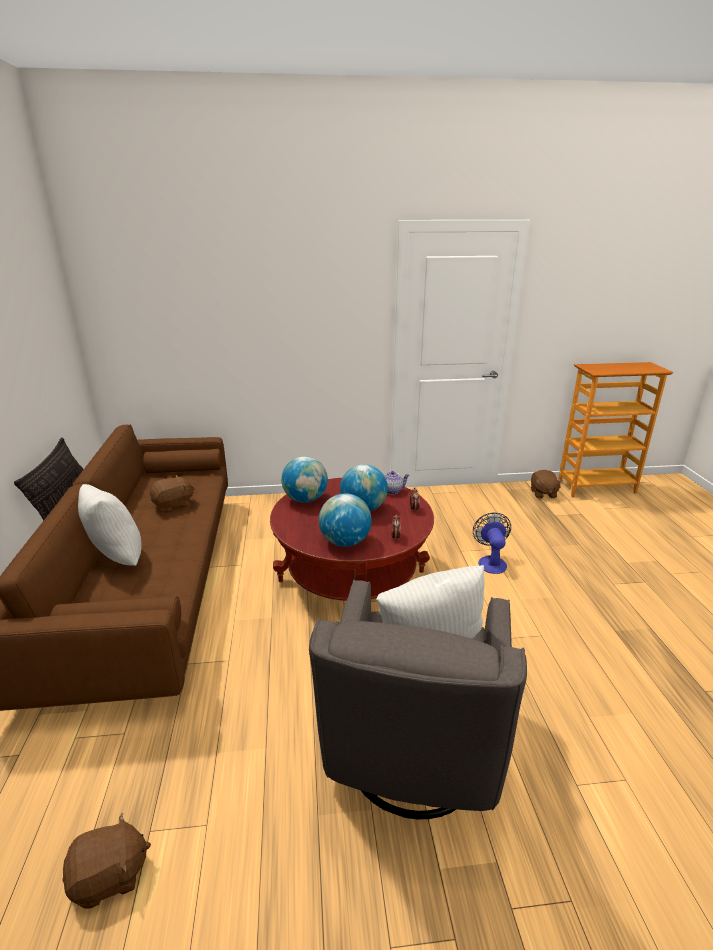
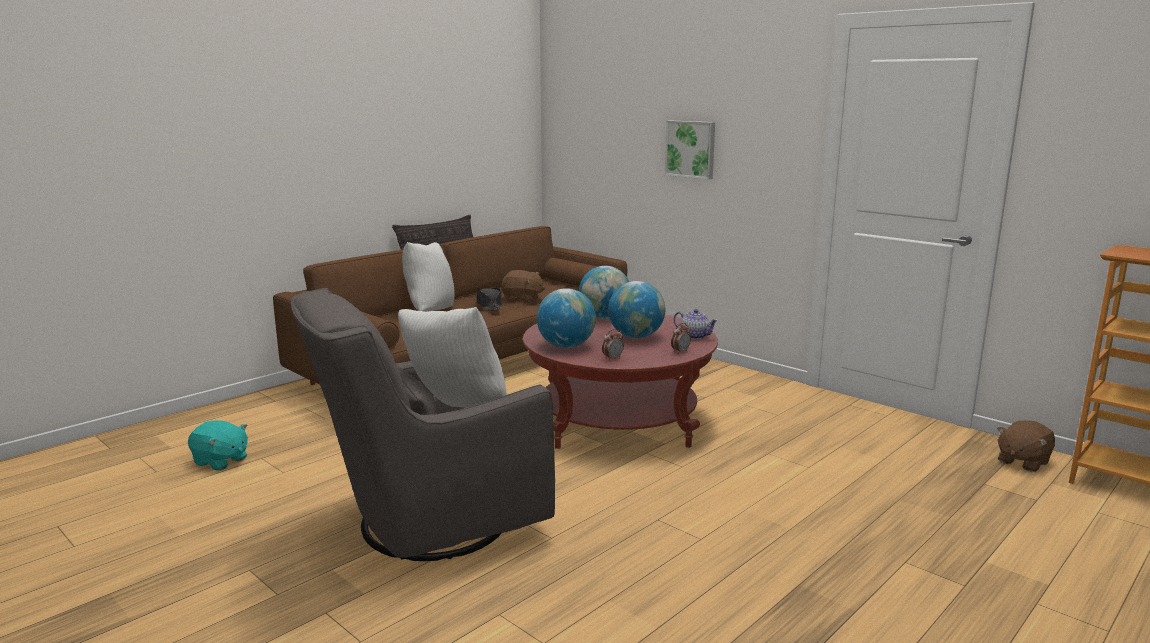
camera: 50 degrees right, 10 degrees down
brown plush toy [62,813,151,909] -> turquoise plush toy [188,420,248,471]
fan [473,512,511,574] -> none
none -> black hat [477,287,502,310]
none -> picture [665,120,715,179]

